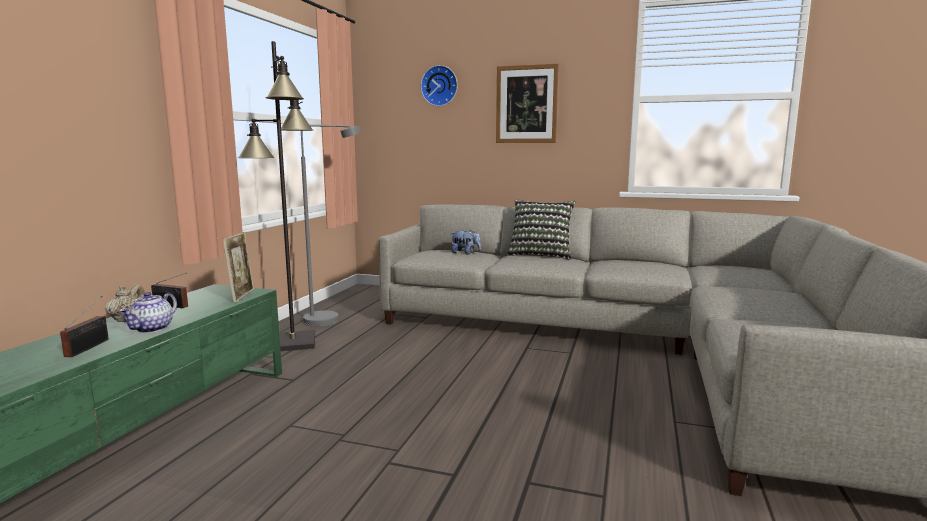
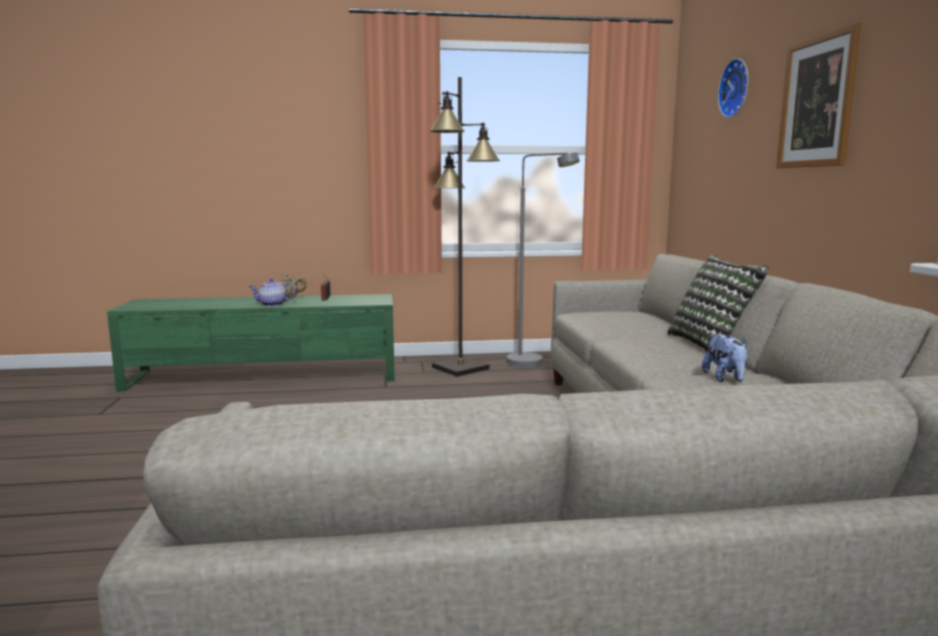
camera: 65 degrees right, 0 degrees up
radio [60,296,109,357] -> none
picture frame [223,232,254,303] -> none
plush toy [452,229,481,255] -> plush toy moved to [702,334,748,382]

